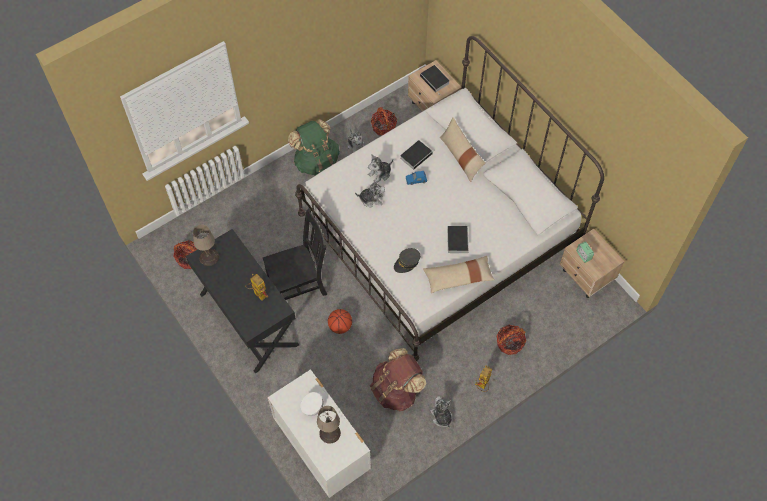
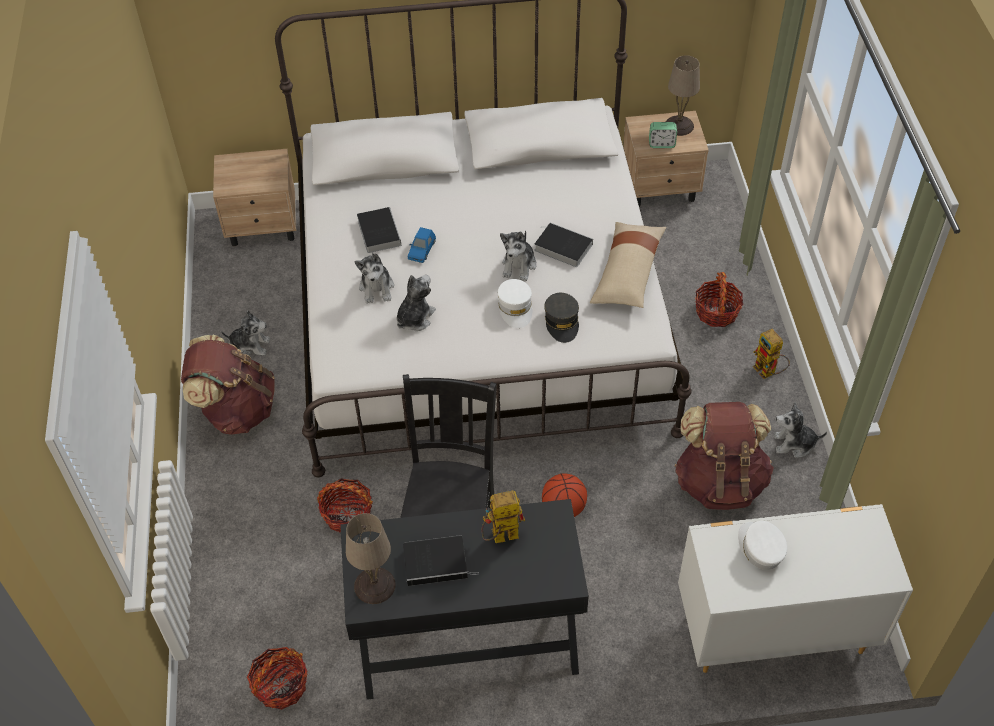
camera: 60 degrees left, 10 degrees down
green backpack [288,119,340,176] -> brown backpack [181,335,275,435]
beige table lamp [317,406,341,444] -> beige table lamp moved to [666,55,700,136]
basket [371,107,397,136] -> basket moved to [317,478,373,533]
book [420,65,450,93] -> book moved to [403,535,479,586]
beige pillow [440,117,485,182] -> none
none -> white cap [498,279,532,328]
none -> plush toy [500,230,537,281]

